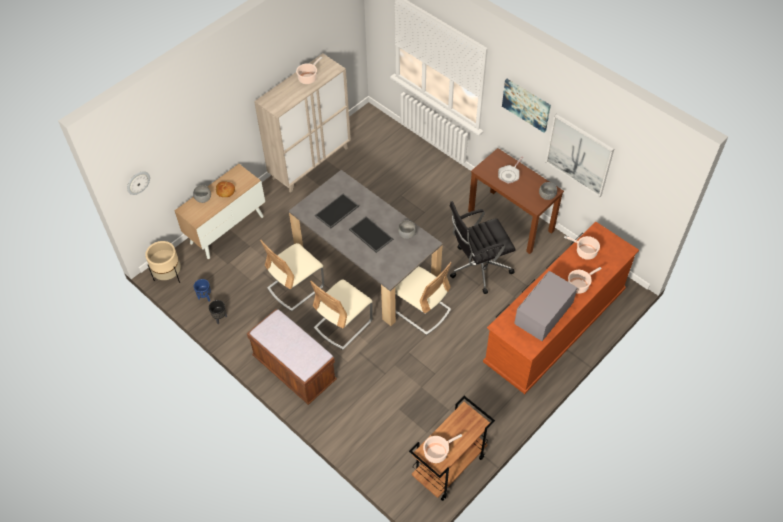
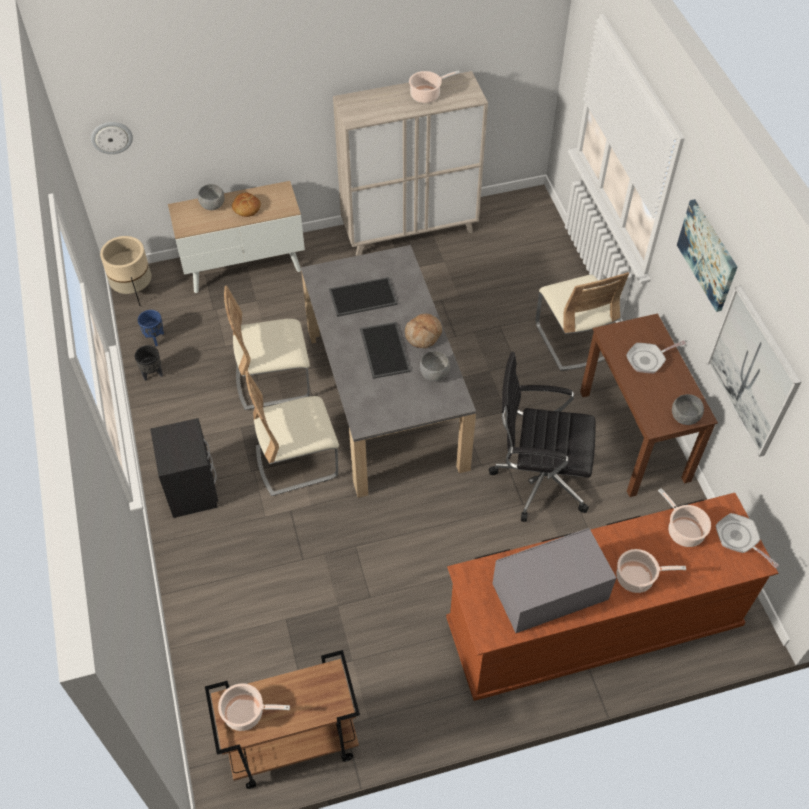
camera: 30 degrees right, 0 degrees up
brown bench [247,309,337,405] -> black nightstand [150,418,218,518]
beige chair [395,262,452,335] -> beige chair moved to [536,272,629,371]
none -> bread [405,314,442,348]
none -> frying pan [716,513,779,568]

